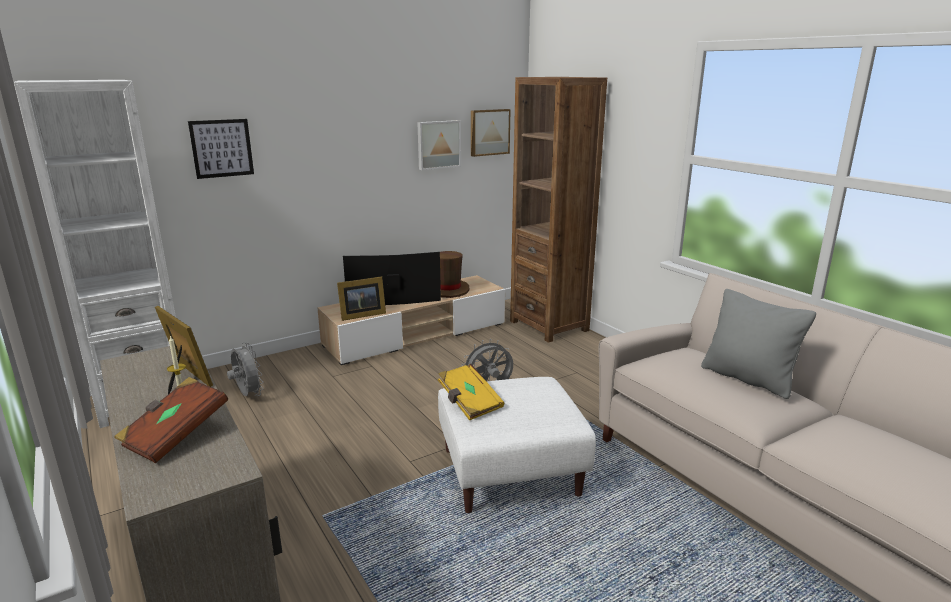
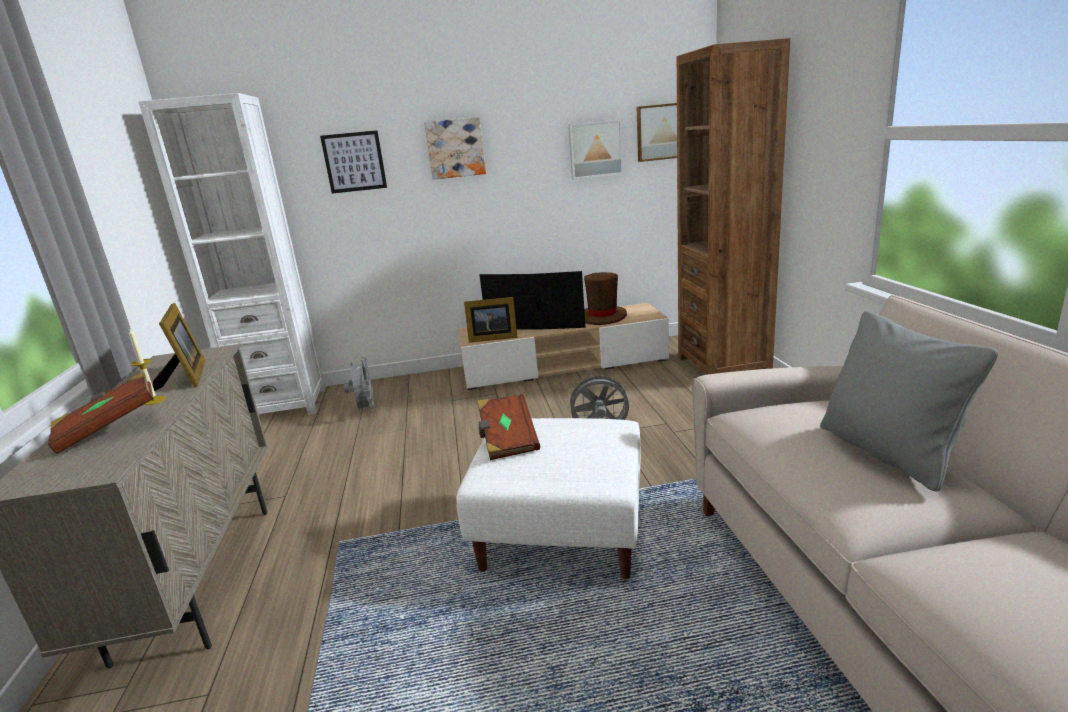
camera: 25 degrees right, 0 degrees up
yellow book [438,364,505,421] -> brown book [477,394,540,460]
none -> picture [424,117,486,180]

